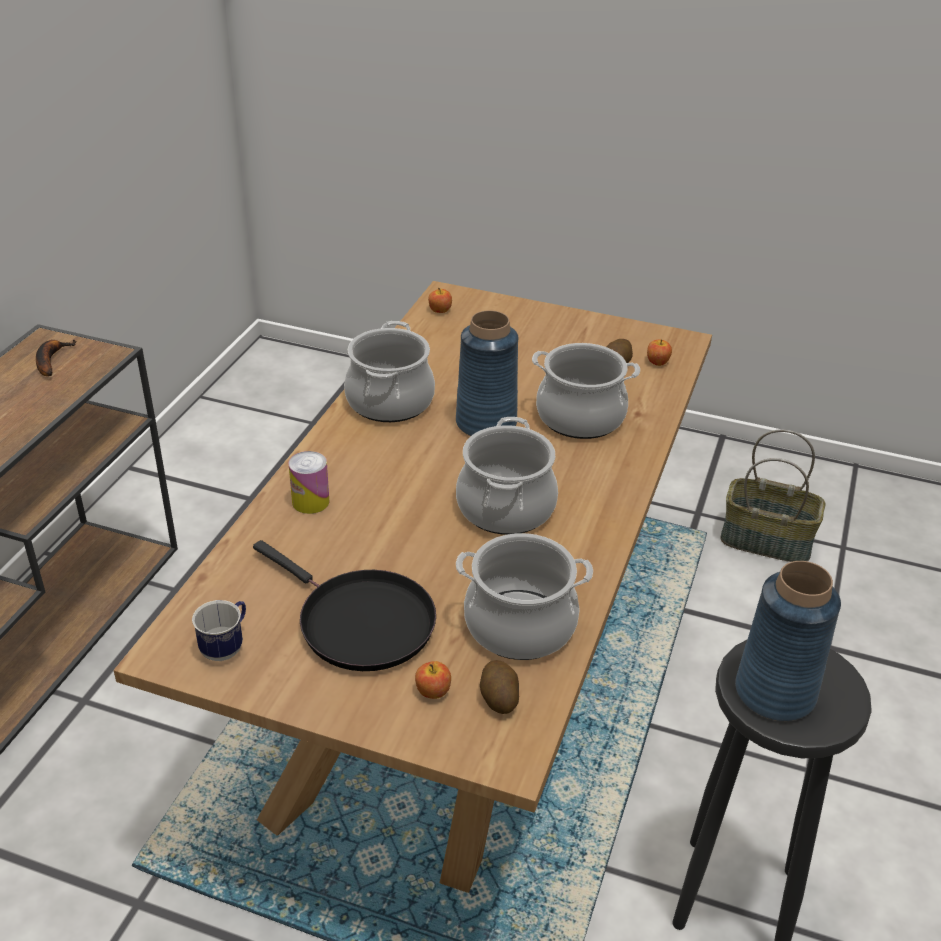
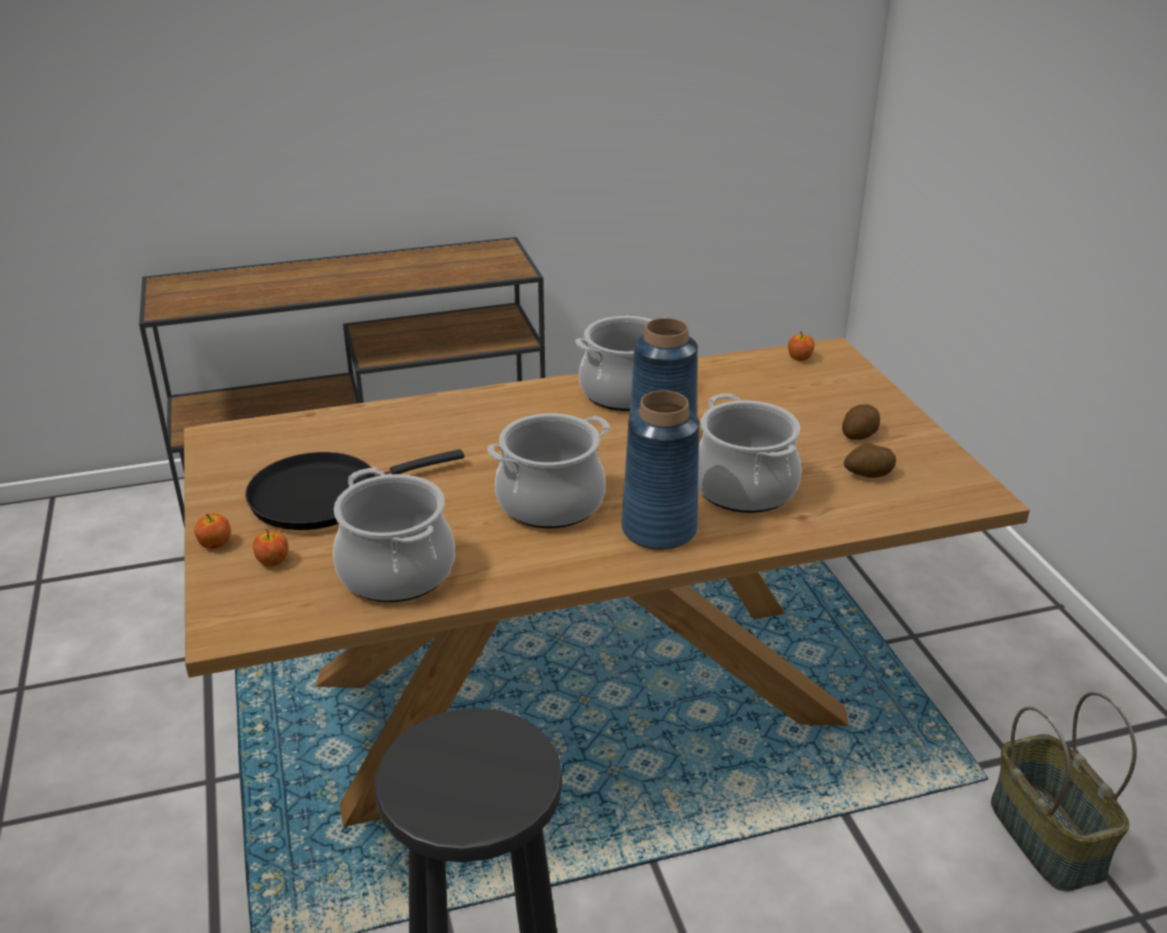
camera: 55 degrees right, 5 degrees down
banana [36,340,76,376] -> none
mug [192,600,246,661] -> none
black frying pan [253,540,436,671] -> black frying pan turned 60 degrees clockwise [245,449,464,530]
can [288,451,329,514] -> none
potato [480,660,519,714] -> potato moved to [842,404,880,440]
apple [647,339,672,366] -> apple moved to [194,513,231,549]
blue vase [735,561,841,721] -> blue vase moved to [621,390,700,550]

